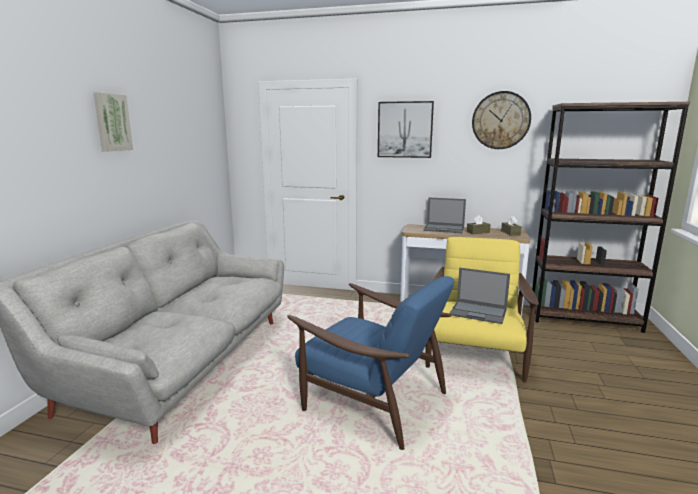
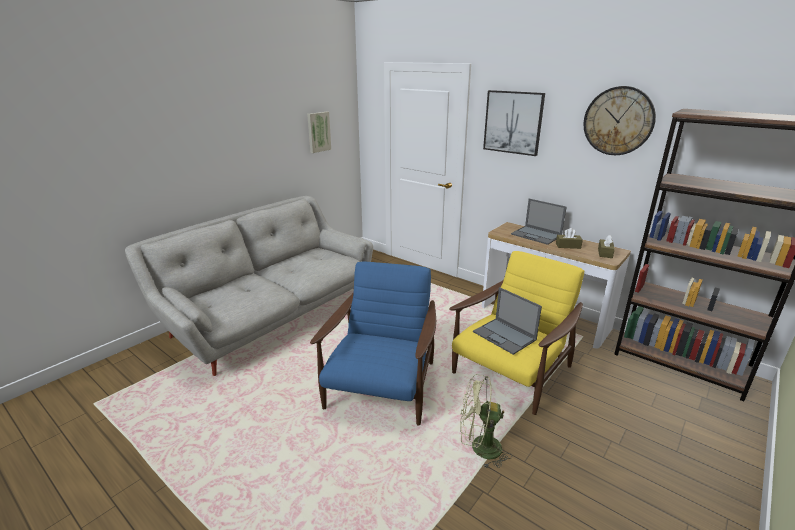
camera: 25 degrees right, 10 degrees up
picture [93,92,133,152] -> picture moved to [307,112,331,153]
blue armchair [287,276,454,450] -> blue armchair turned 135 degrees counterclockwise [310,262,436,426]
none -> green fan [460,374,512,469]

